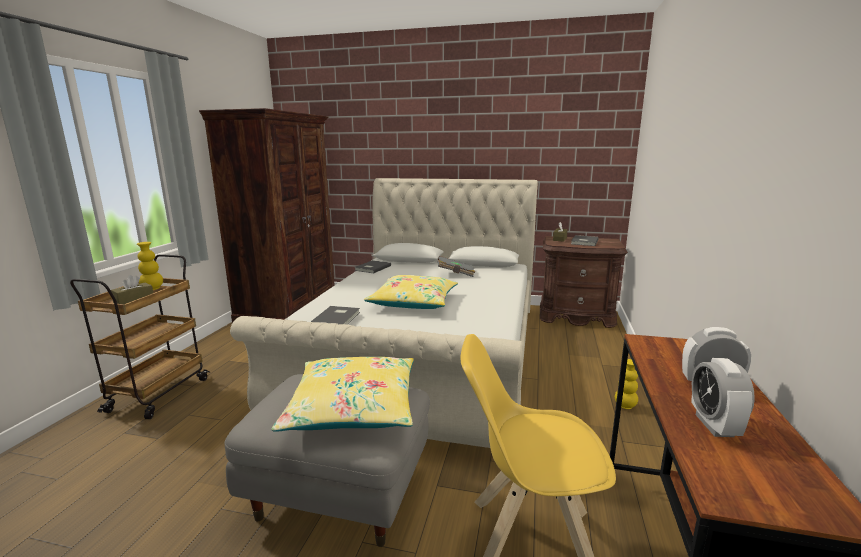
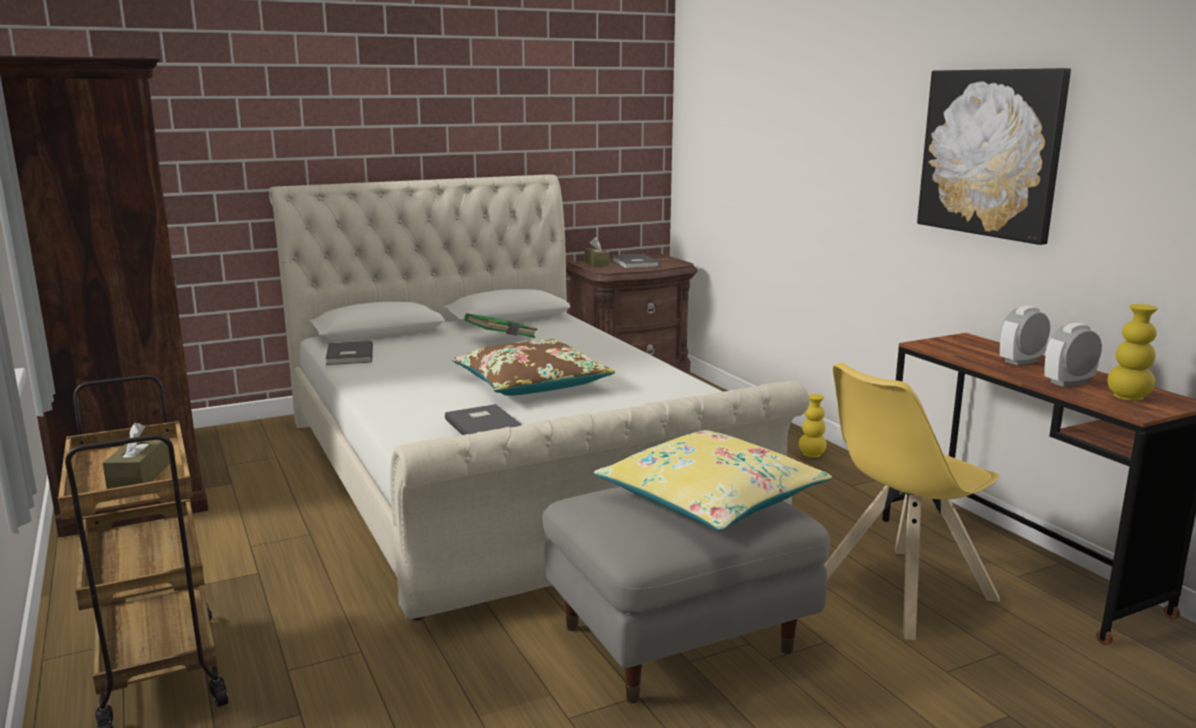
camera: 40 degrees left, 0 degrees up
yellow vase [137,242,163,290] -> yellow vase moved to [1107,304,1158,401]
yellow pillow [364,275,458,309] -> brown pillow [452,339,615,396]
grey book [438,256,475,277] -> green book [464,313,538,338]
alarm clock [691,358,755,437] -> alarm clock turned 105 degrees clockwise [1045,323,1102,387]
none -> picture [917,68,1071,245]

